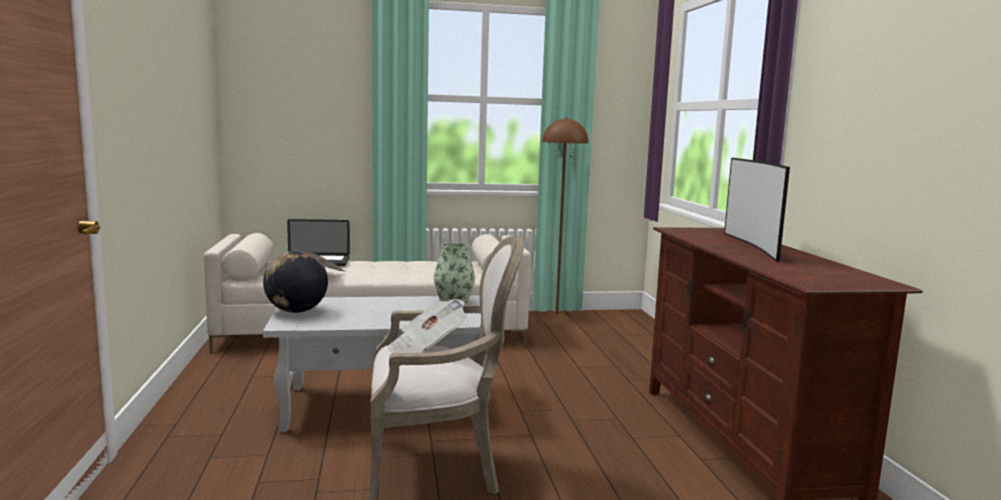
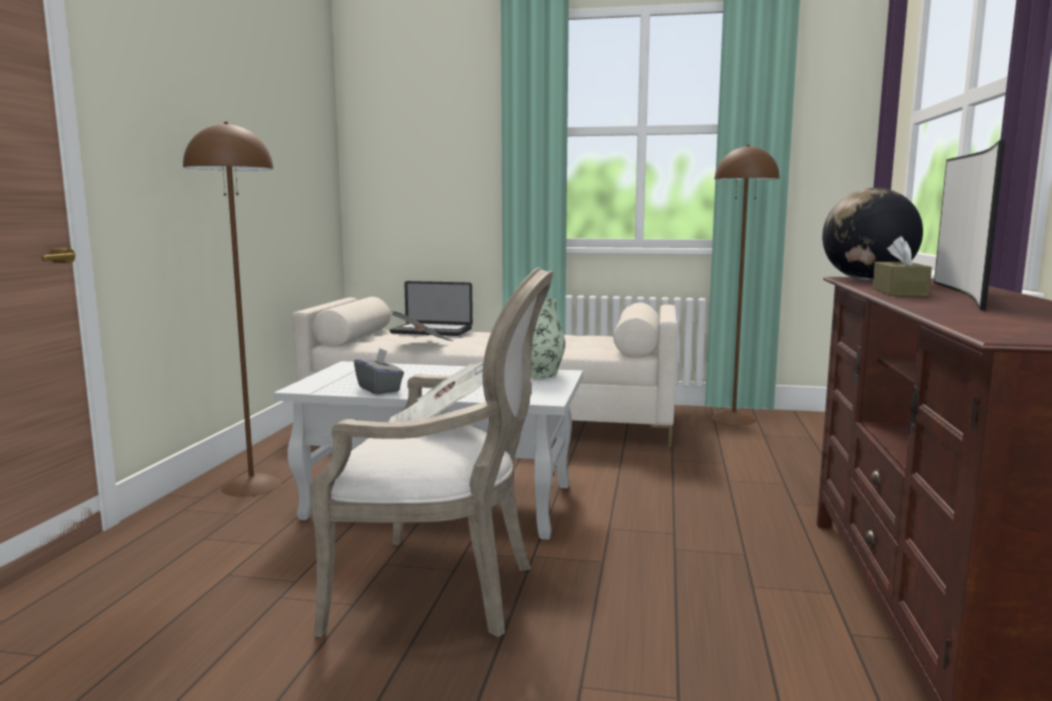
camera: 20 degrees right, 0 degrees up
globe [263,251,328,313] -> globe moved to [822,188,923,280]
none -> brown floor lamp [183,122,282,497]
none -> grey tissue box [354,348,404,395]
none -> brown tissue box [872,236,932,297]

